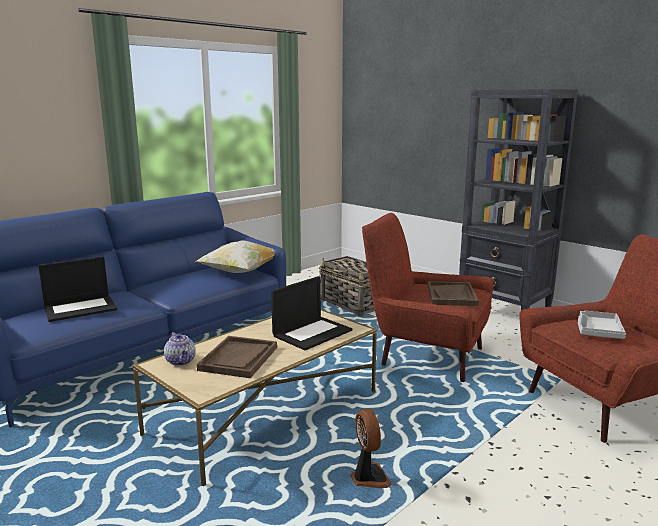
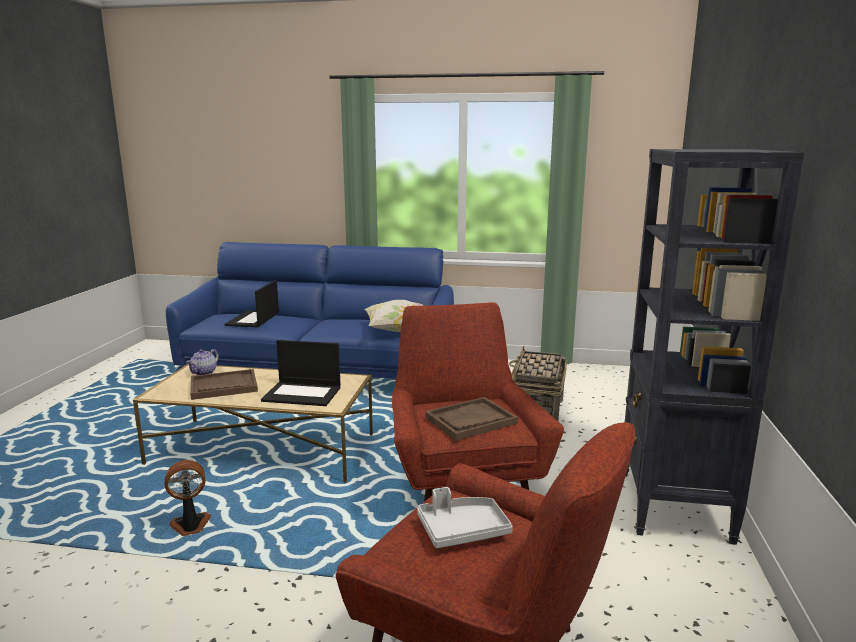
camera: 55 degrees right, 0 degrees up
laptop [38,256,117,322] -> laptop turned 75 degrees clockwise [225,280,279,327]
fan [350,409,392,488] -> fan turned 150 degrees counterclockwise [165,460,211,536]

